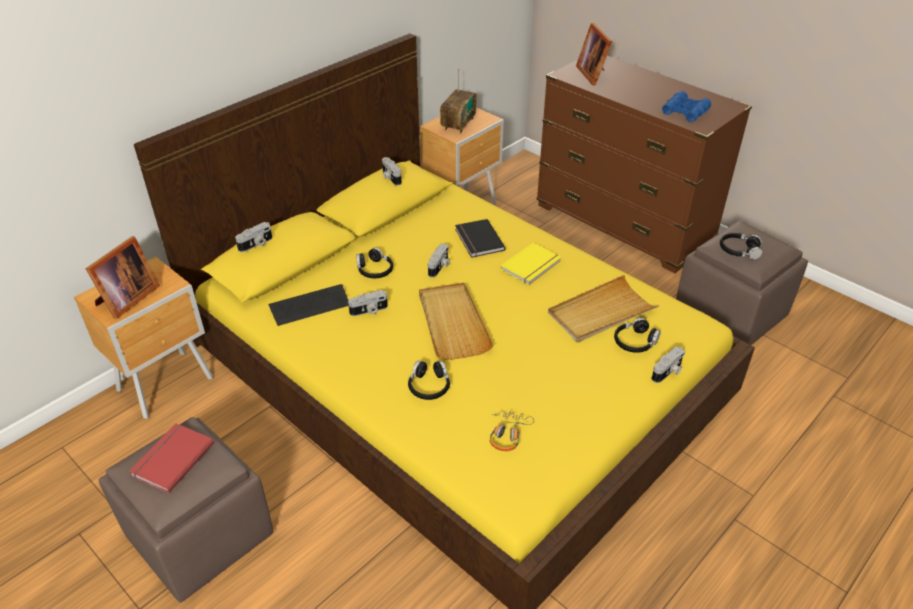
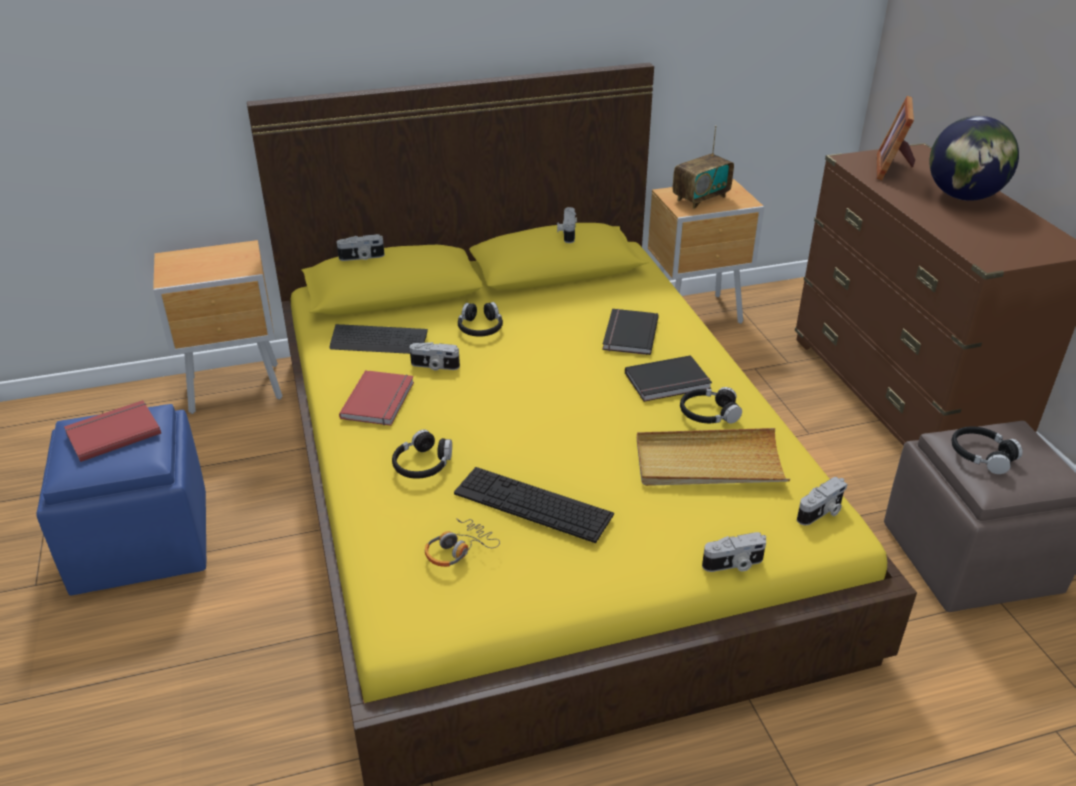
camera: 30 degrees right, 5 degrees down
picture frame [85,236,160,319] -> none
brown ottoman [99,417,274,603] -> blue ottoman [36,404,206,595]
beige tray [419,283,494,360] -> none
camera [428,243,450,278] -> camera moved to [797,477,848,525]
yellow book [500,243,562,285] -> black book [625,355,712,402]
black headphones [614,318,661,353] -> black headphones moved to [680,387,742,424]
blue binoculars [662,91,711,122] -> none
none -> red book [339,370,414,426]
none -> keyboard [454,467,614,543]
none -> globe [929,116,1019,201]

